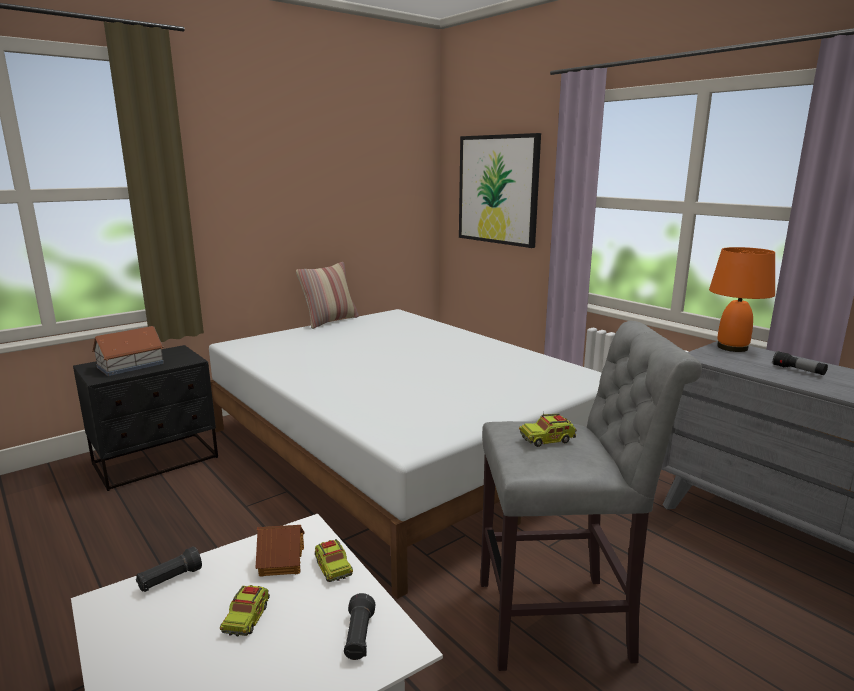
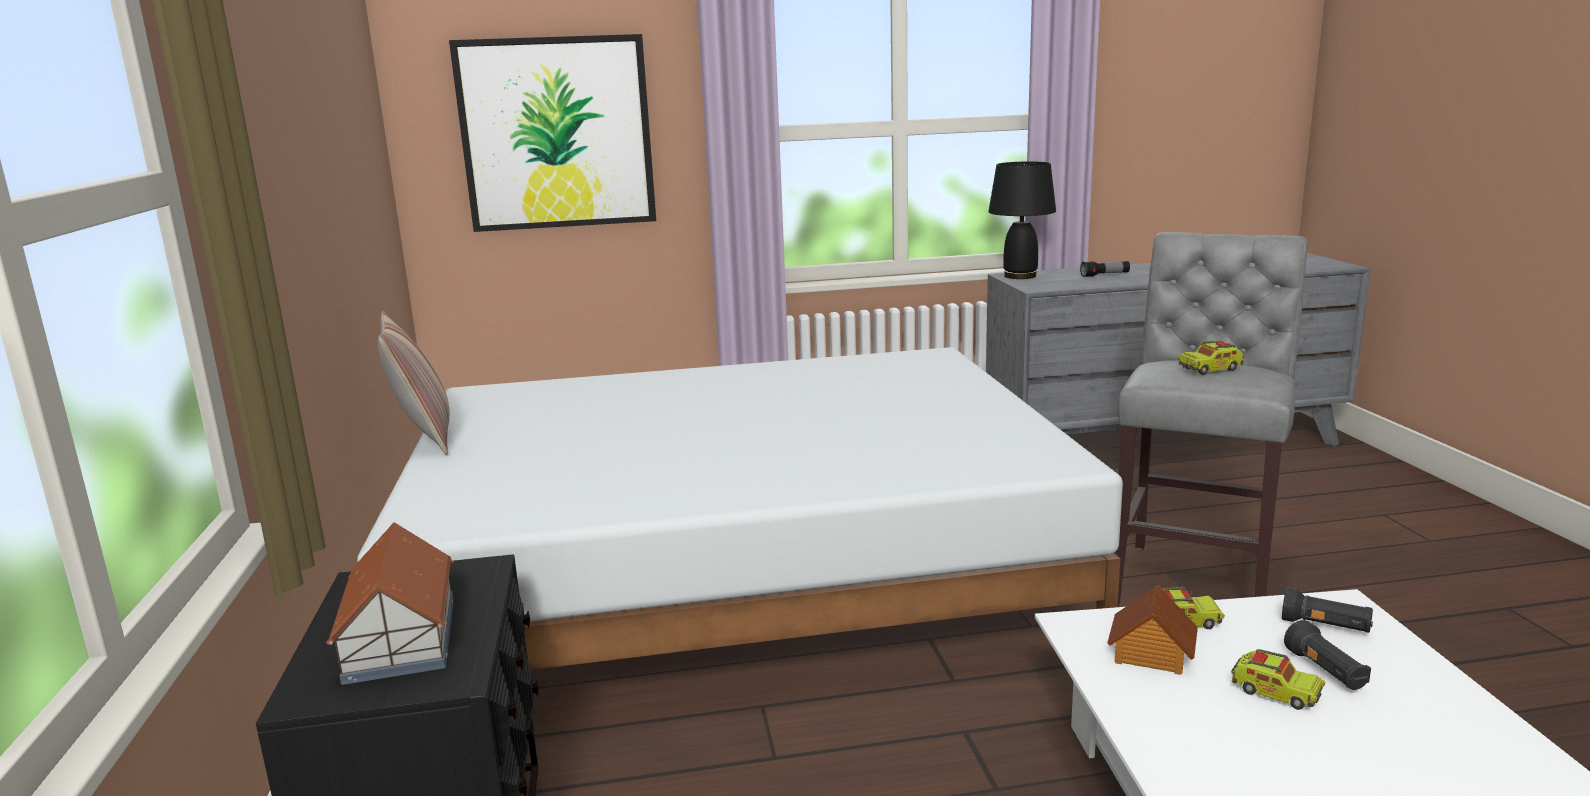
camera: 60 degrees left, 0 degrees up
black flashlight [136,546,202,592] -> black flashlight moved to [1284,620,1371,690]
toy truck [519,411,577,447] -> toy truck turned 60 degrees clockwise [1177,337,1244,375]
orange table lamp [709,247,775,352] -> black table lamp [988,161,1056,279]

